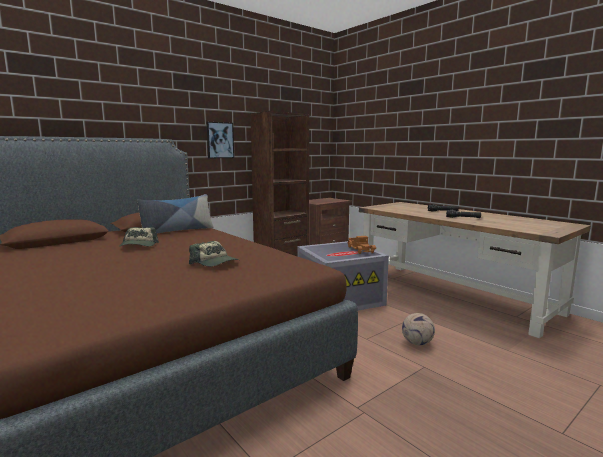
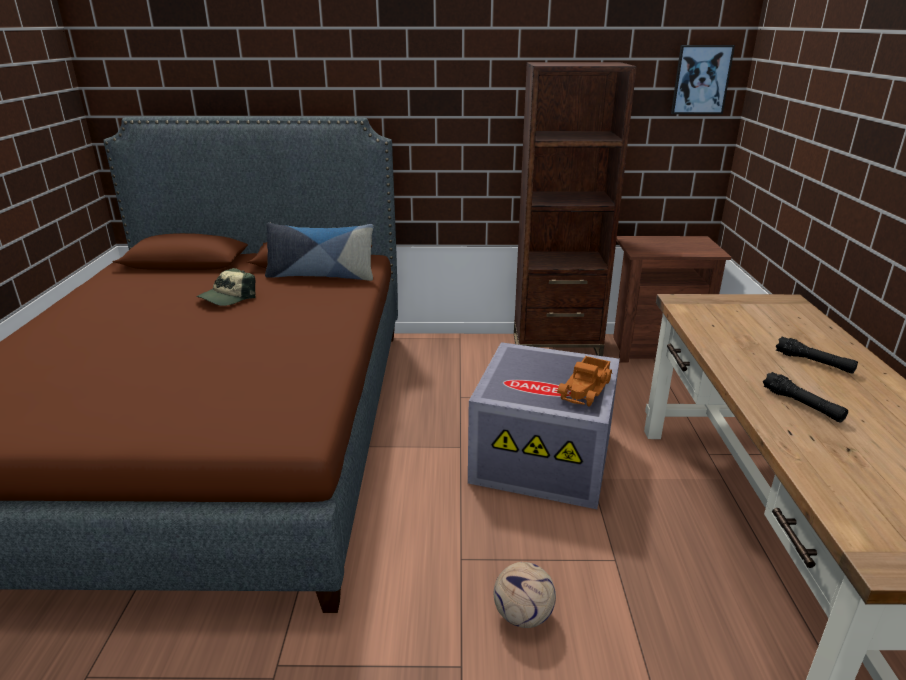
camera: 40 degrees right, 15 degrees up
cap [189,241,239,267] -> none
picture [206,122,234,158] -> picture moved to [671,45,735,114]

